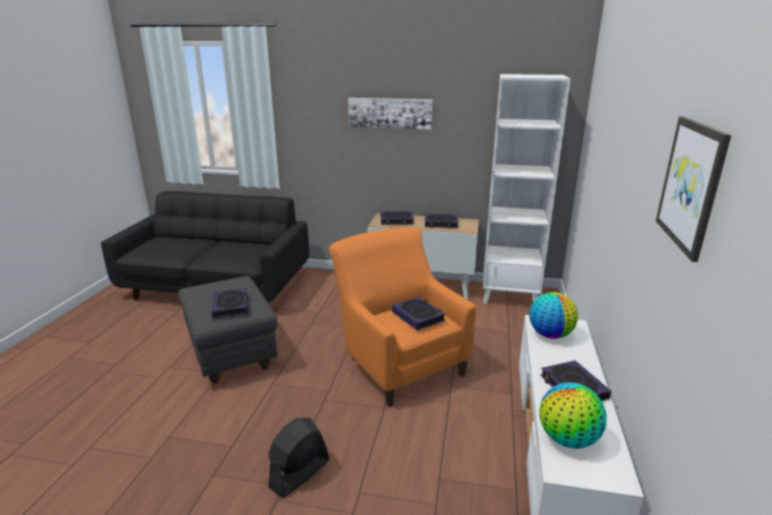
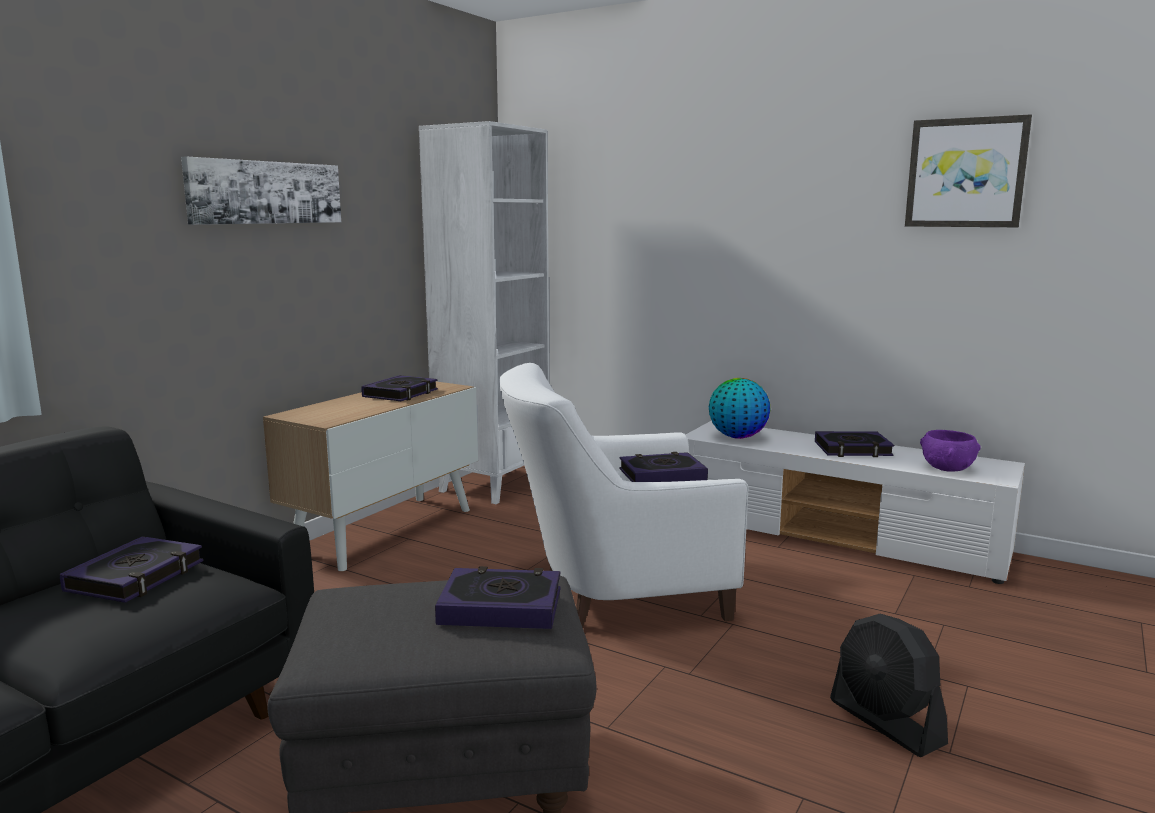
camera: 70 degrees left, 10 degrees down
orange armchair [329,227,476,407] -> white armchair [499,363,748,628]
book [381,211,414,225] -> book moved to [60,536,204,603]
globe [539,382,607,449] -> purple bowl [920,430,981,472]

